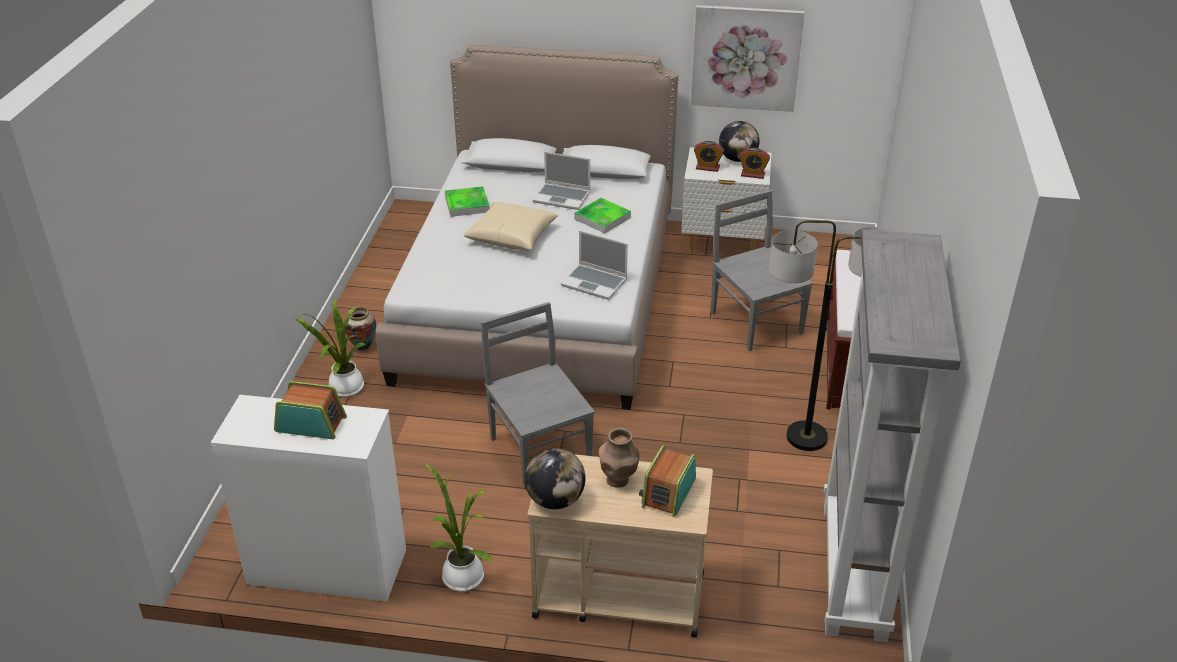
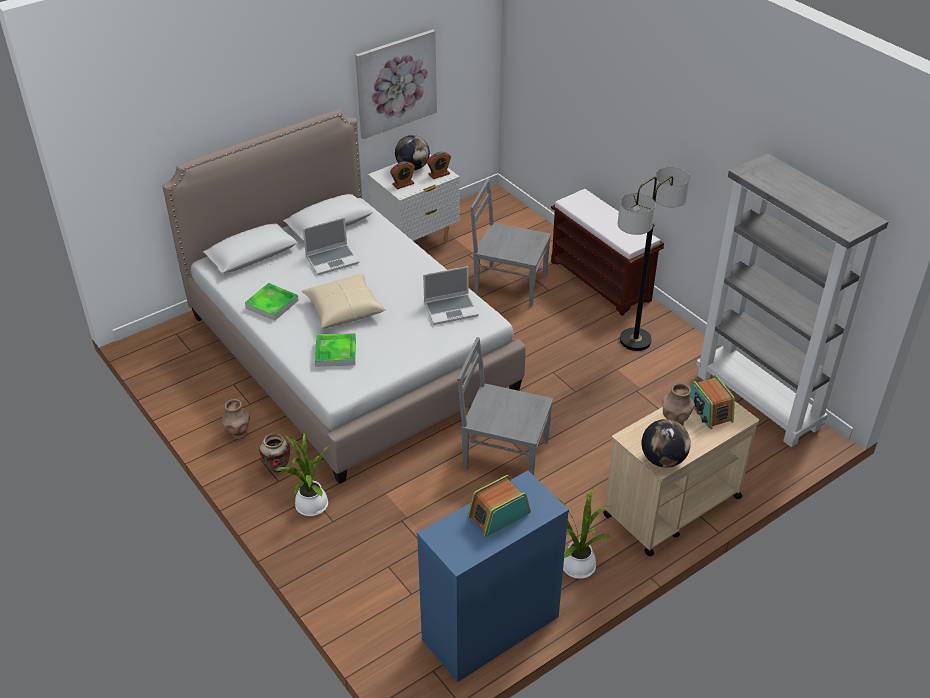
camera: 45 degrees left, 5 degrees up
white dresser [210,395,406,601] -> blue dresser [417,470,569,682]
tray [575,198,631,233] -> tray moved to [315,333,356,367]
none -> brown vase [222,399,250,439]

